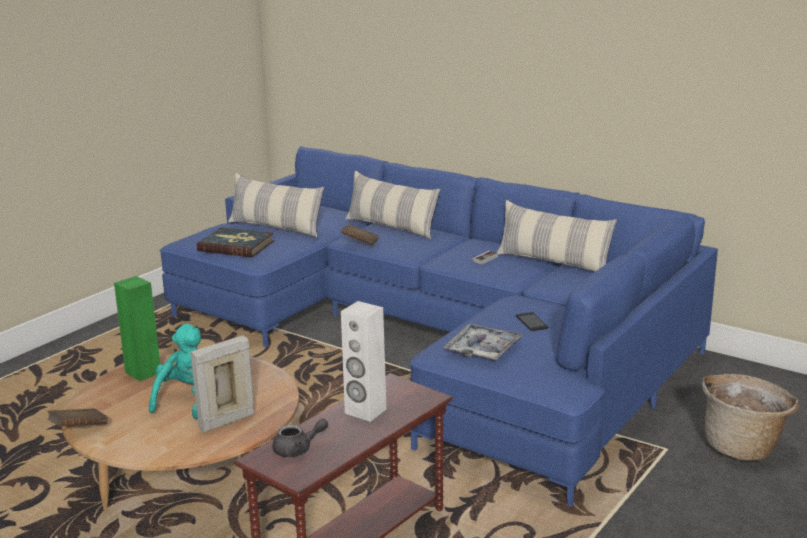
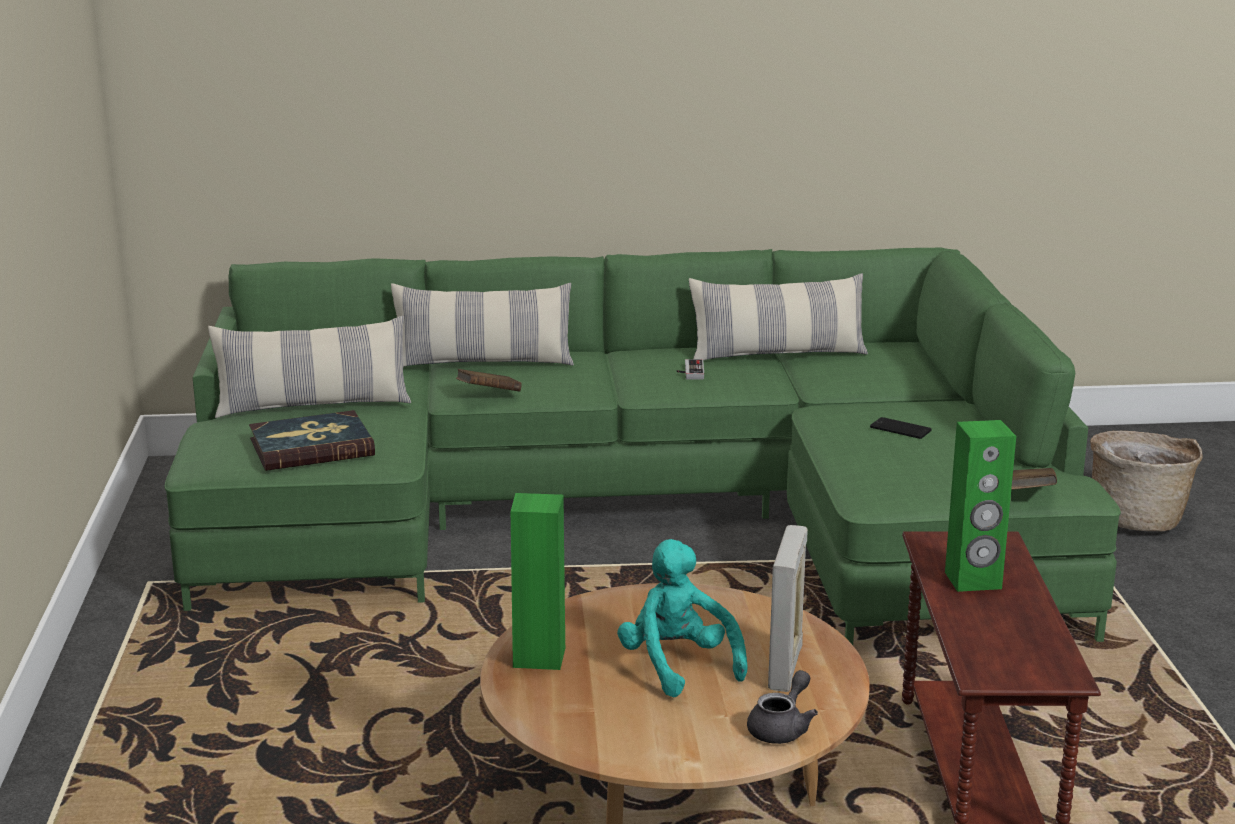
camera: 40 degrees left, 0 degrees up
brown book [47,409,108,426] -> brown book moved to [1011,468,1057,490]
blue sofa [160,146,718,507] -> green sofa [164,248,1121,645]
grey teapot [272,418,328,457] -> grey teapot moved to [747,670,818,744]
white speaker [341,301,387,422] -> green speaker [945,420,1016,592]
tray [444,324,522,360] -> none

